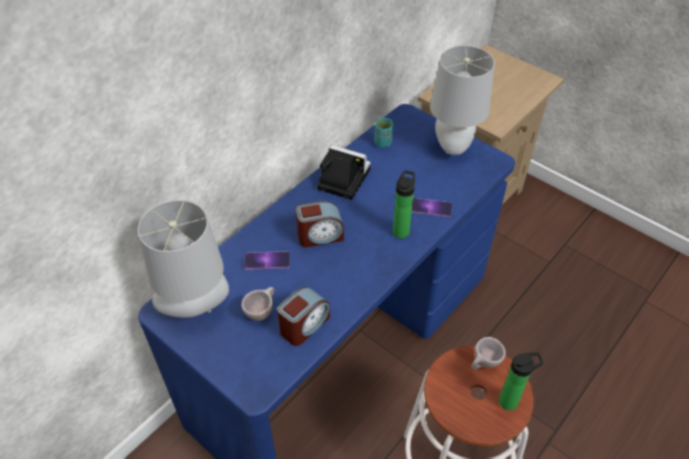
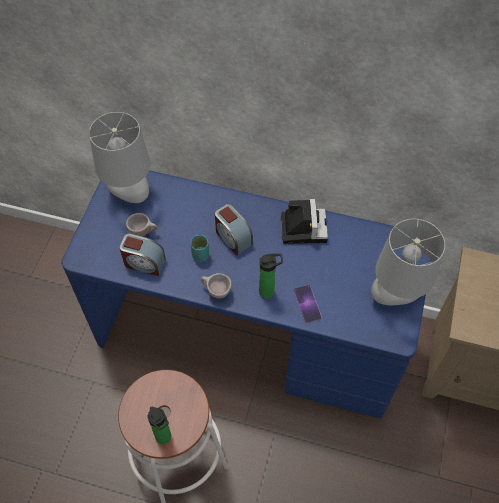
camera: 65 degrees right, 10 degrees up
phone [244,251,290,270] -> none
turquoise cup [374,118,393,147] -> turquoise cup moved to [190,235,209,262]
beige cup [471,337,506,370] -> beige cup moved to [201,273,232,299]

